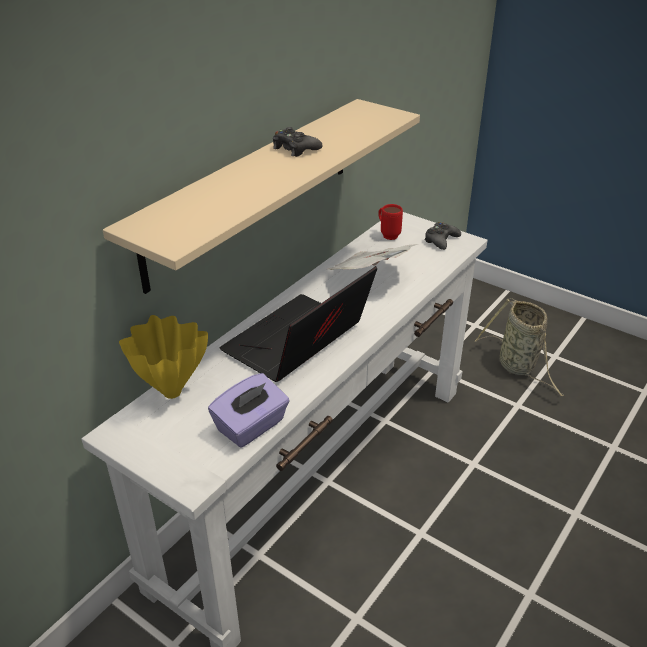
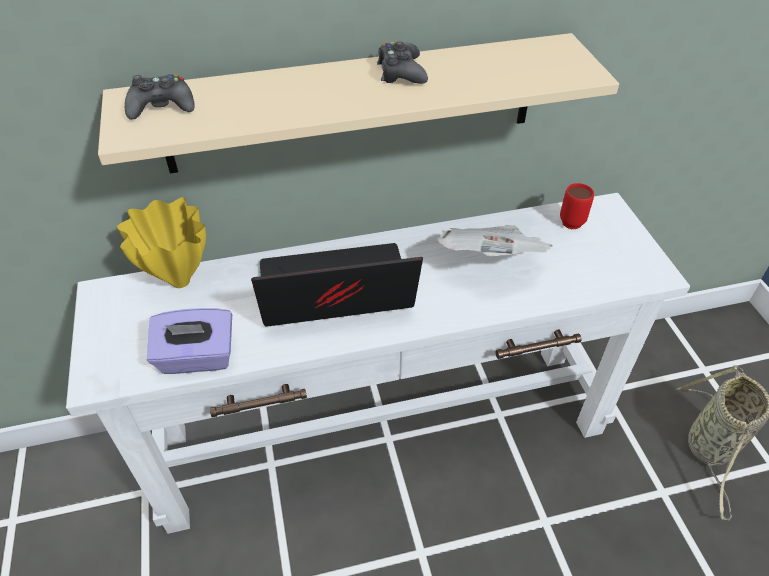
camera: 40 degrees right, 10 degrees up
black game controller [424,222,461,250] -> black game controller moved to [125,74,194,120]

